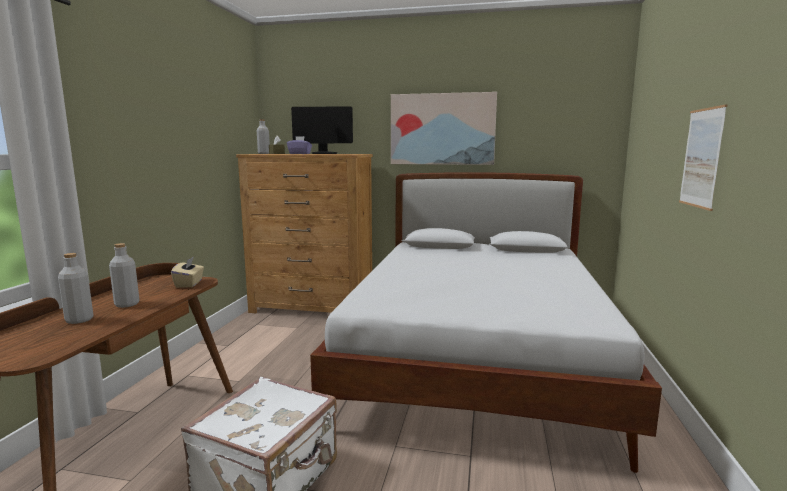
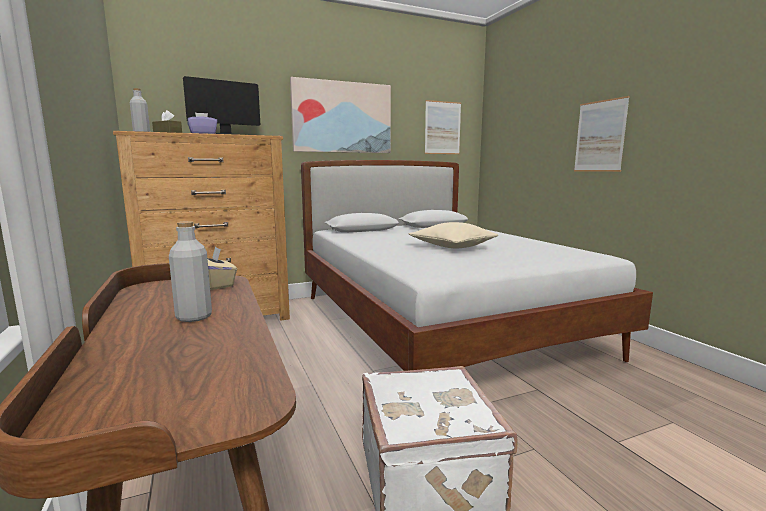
camera: 35 degrees left, 0 degrees up
grey bottle [58,253,93,324] -> none
none -> beige pillow [409,222,498,248]
none -> picture [425,100,461,154]

